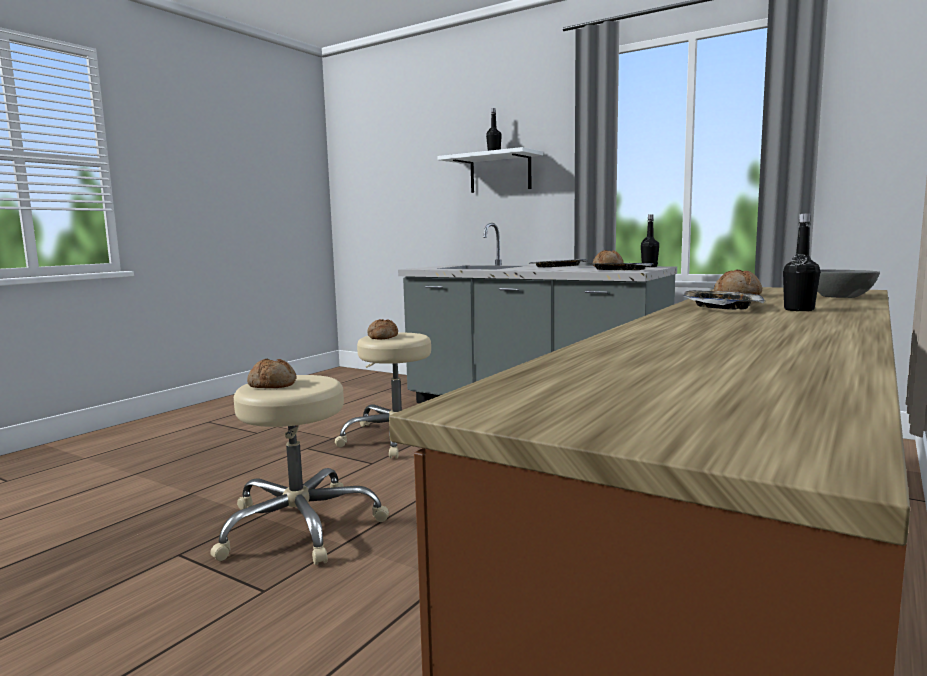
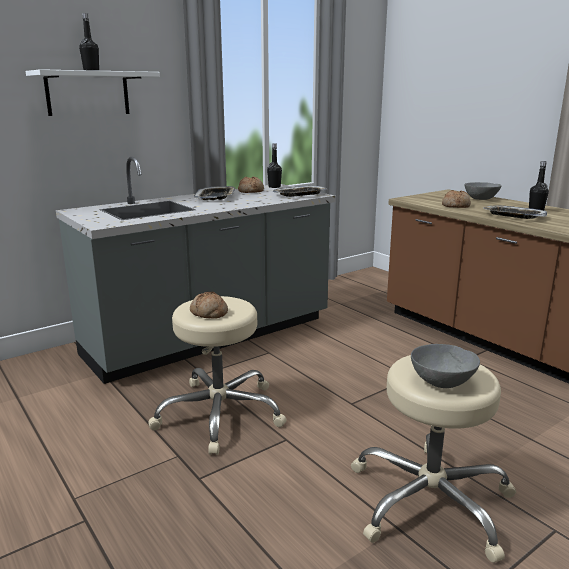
camera: 70 degrees left, 10 degrees up
bread [247,359,296,388] -> grey bowl [411,344,480,388]

